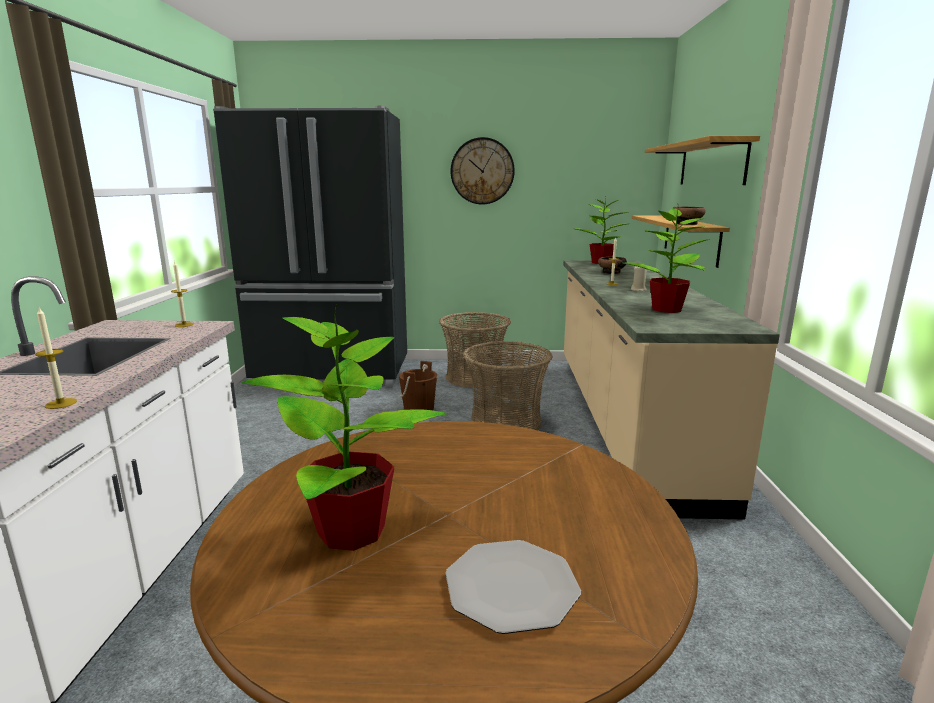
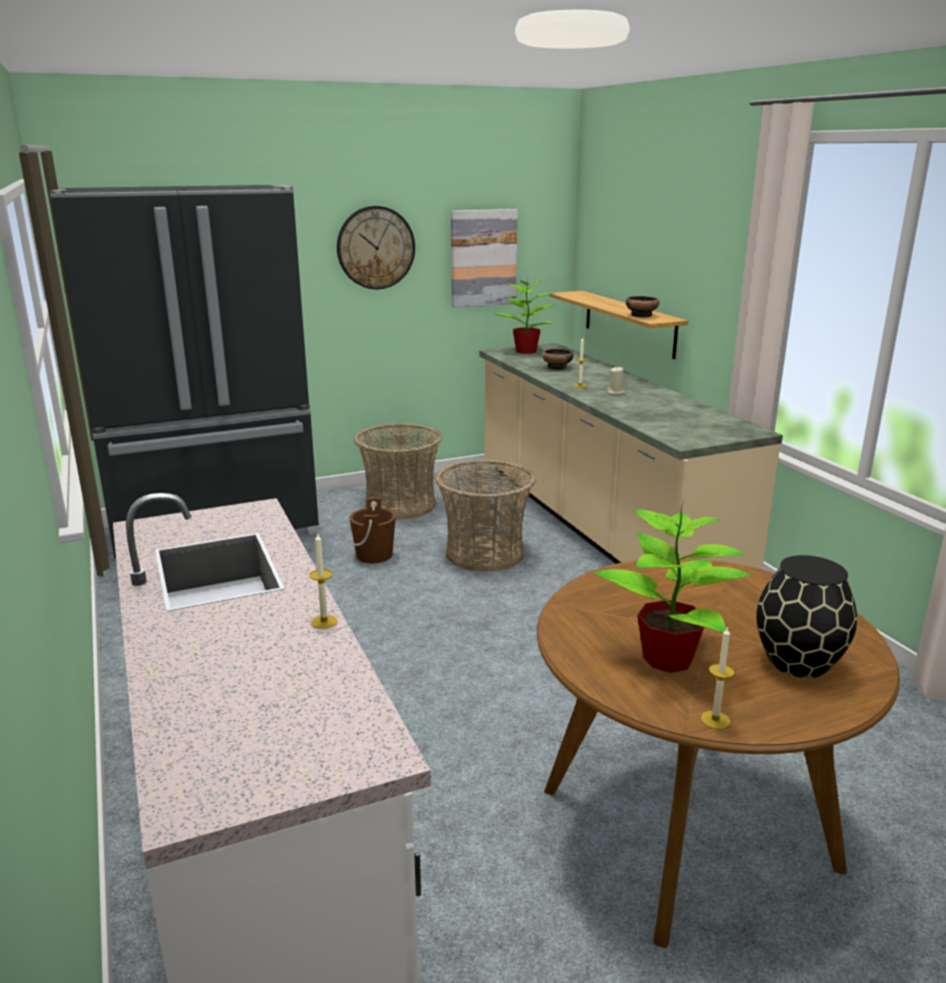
camera: 25 degrees left, 5 degrees up
candle [171,262,194,327] -> candle moved to [701,626,735,729]
plate [445,540,581,634] -> black vase [756,555,857,678]
potted plant [624,208,710,313] -> none
shelf [645,136,760,185] -> none
none -> picture [451,209,518,308]

